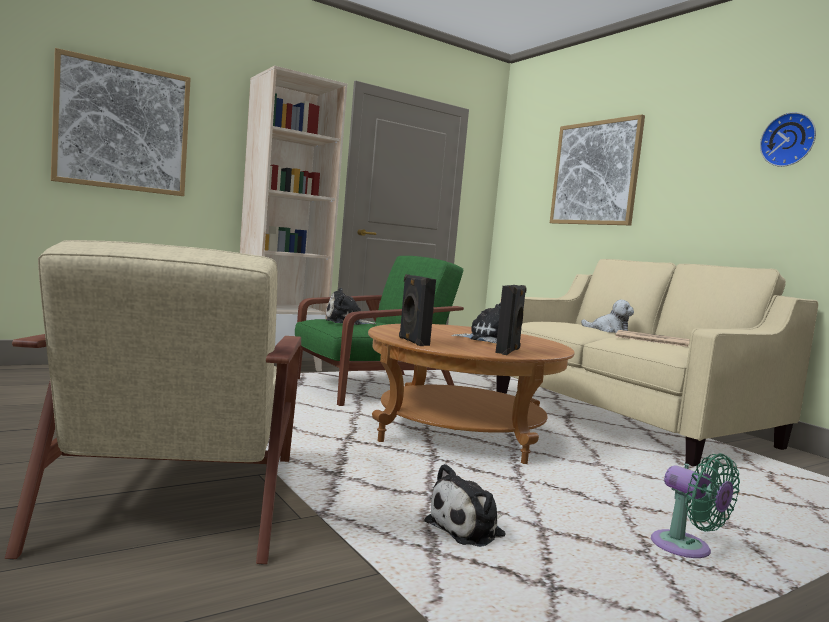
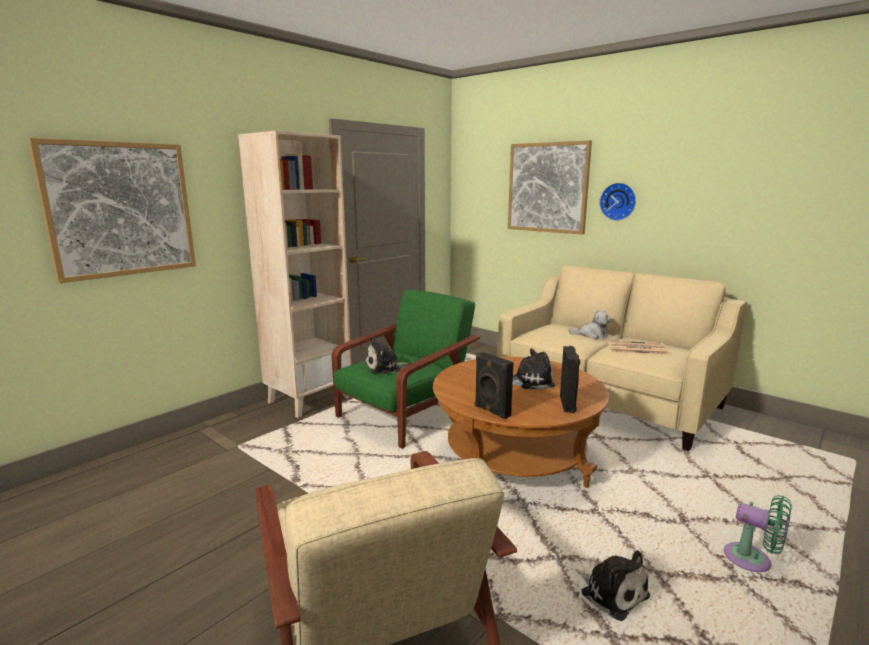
camera: 15 degrees left, 10 degrees up
plush toy [424,464,506,547] -> plush toy turned 75 degrees counterclockwise [575,550,650,621]
wall clock [760,112,816,167] -> wall clock moved to [600,183,636,221]

